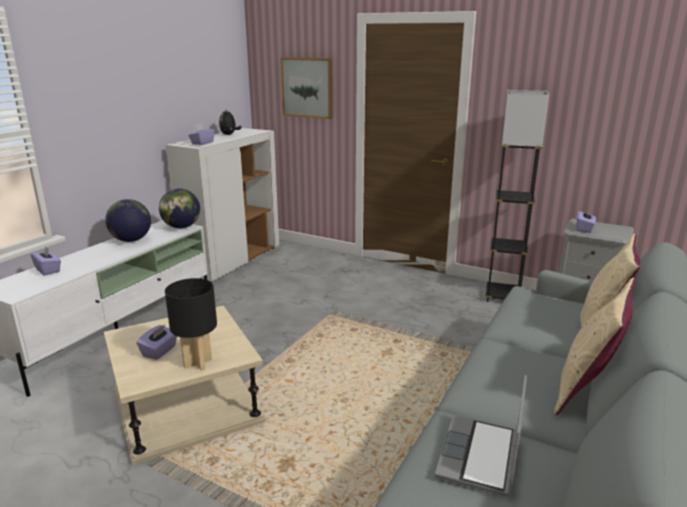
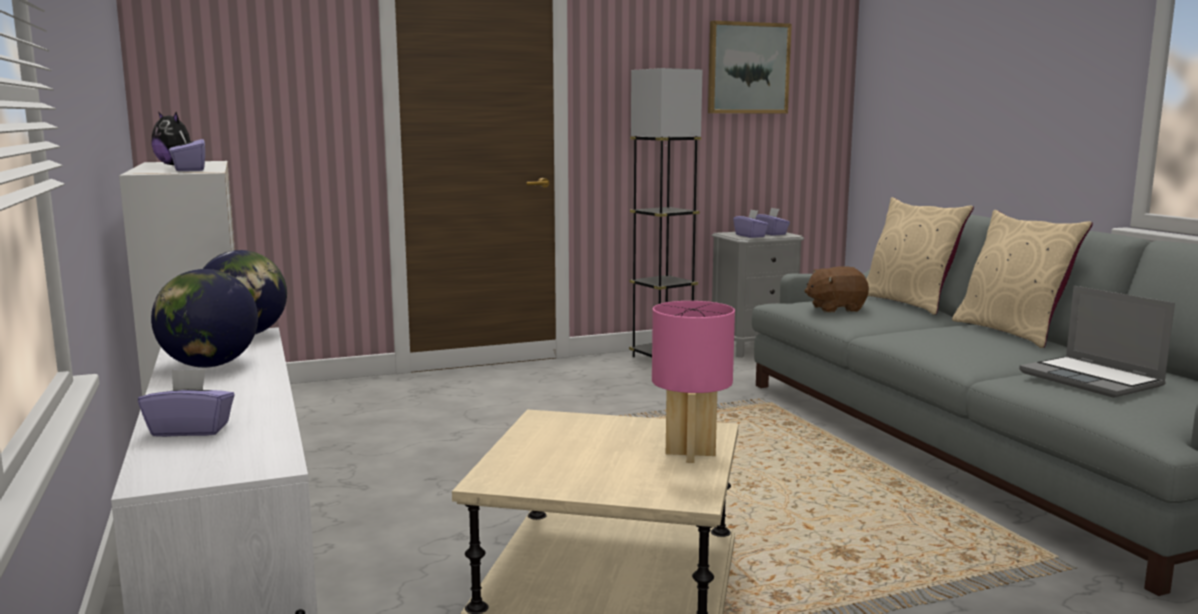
camera: 50 degrees left, 10 degrees down
purple tissue box [137,325,177,360] -> purple tissue box moved to [756,208,790,236]
black table lamp [165,278,217,371] -> pink table lamp [652,301,735,463]
picture [281,57,332,119] -> picture moved to [708,21,792,113]
none -> brown plush toy [805,266,869,313]

